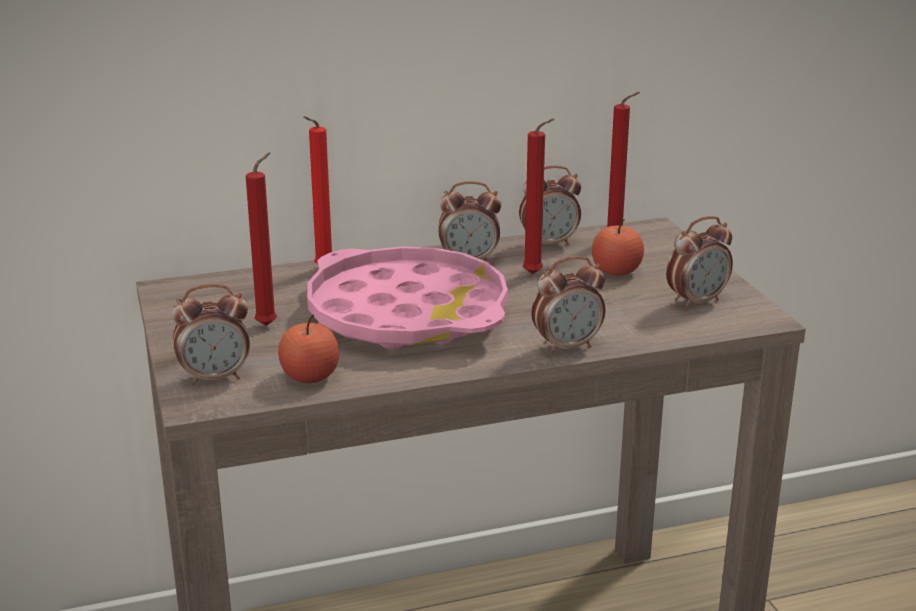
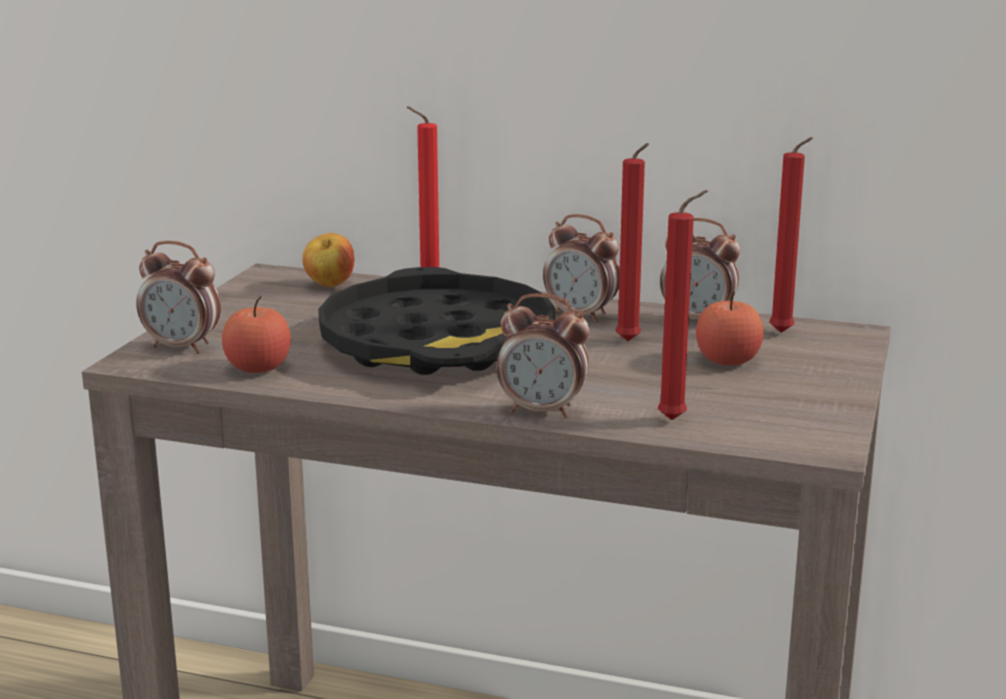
camera: 35 degrees right, 5 degrees down
red candle [246,152,277,326] -> red candle moved to [658,190,708,420]
pink tray [307,247,508,350] -> black tray [318,267,555,375]
alarm clock [666,216,733,310] -> none
none -> apple [302,233,355,287]

